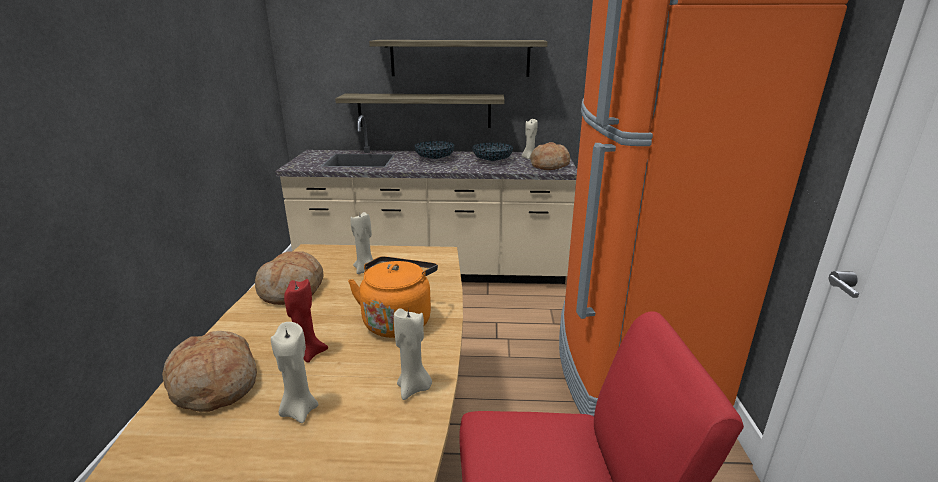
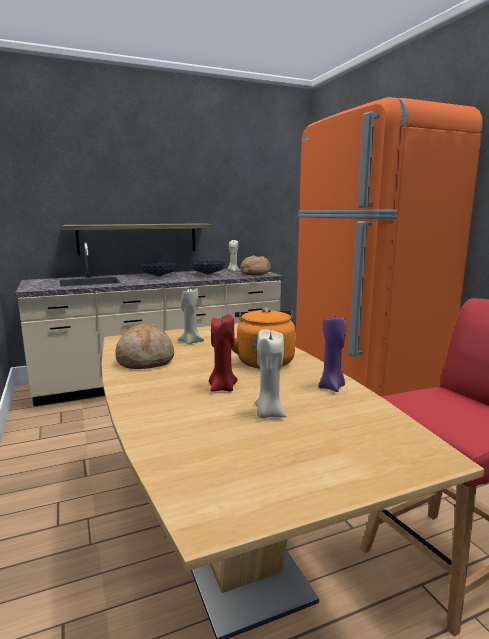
camera: 25 degrees left, 10 degrees down
bread [162,331,257,412] -> none
shelf [369,40,548,77] -> none
beige candle [394,308,432,400] -> purple candle [319,317,346,392]

